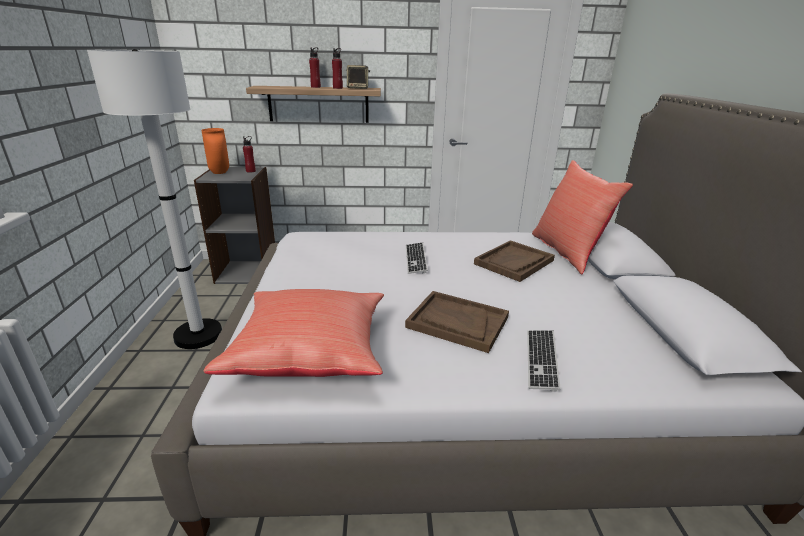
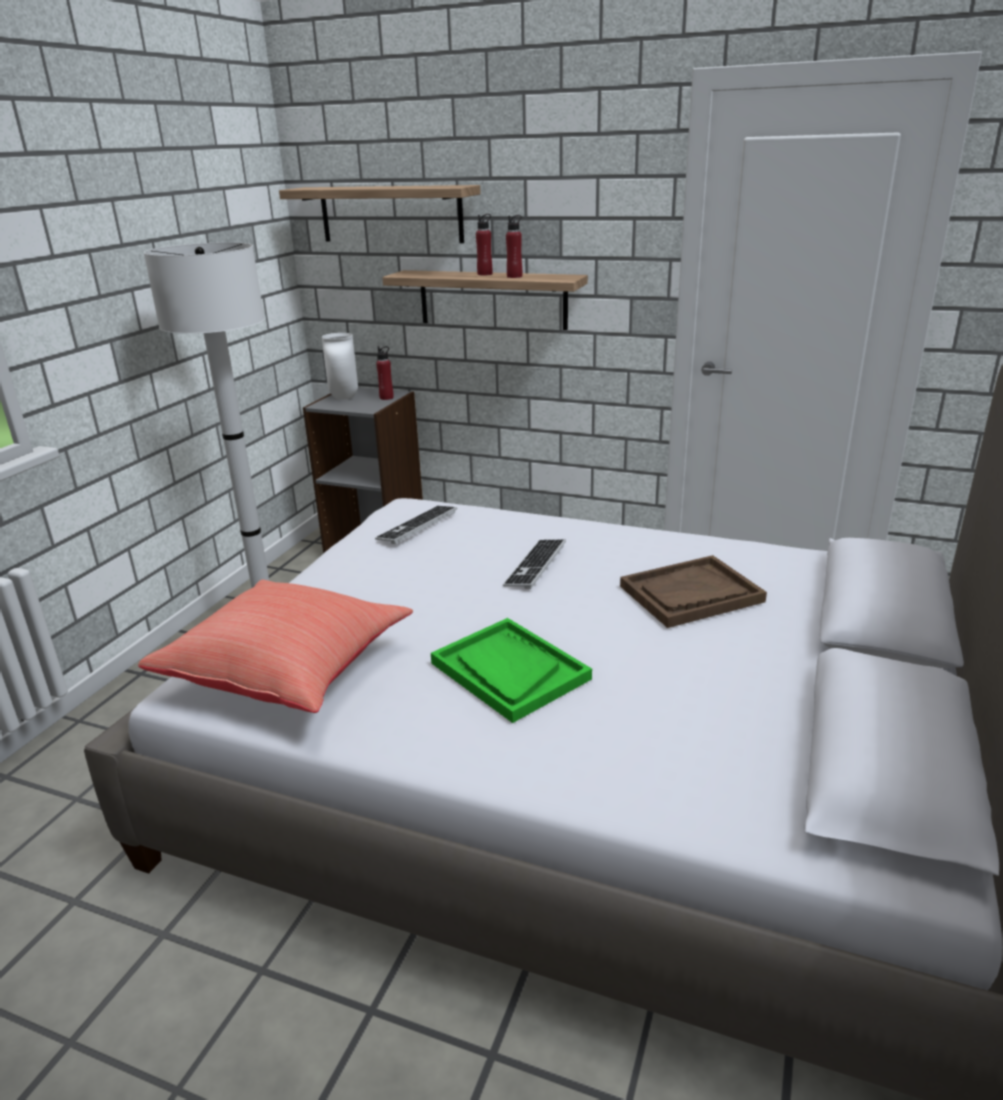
camera: 25 degrees right, 0 degrees up
orange vase [201,128,229,174] -> white vase [322,333,358,400]
speaker [347,65,370,89] -> none
brown tray [405,291,509,353] -> green tray [431,618,592,723]
keyboard [527,330,561,392] -> keyboard moved to [375,506,457,544]
red pillow [532,160,633,274] -> none
none -> shelf [279,185,481,243]

